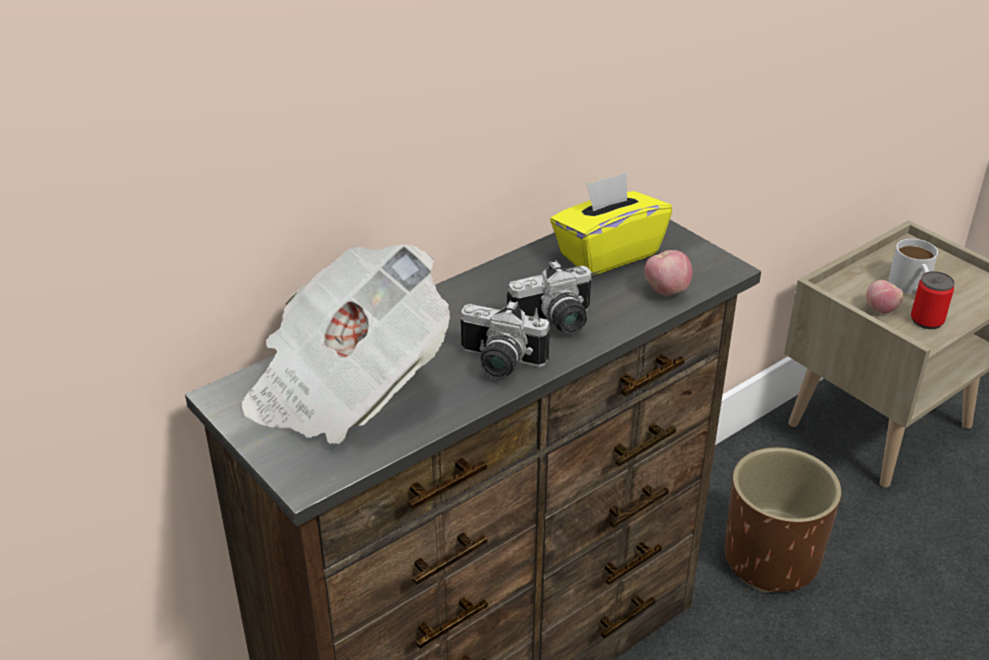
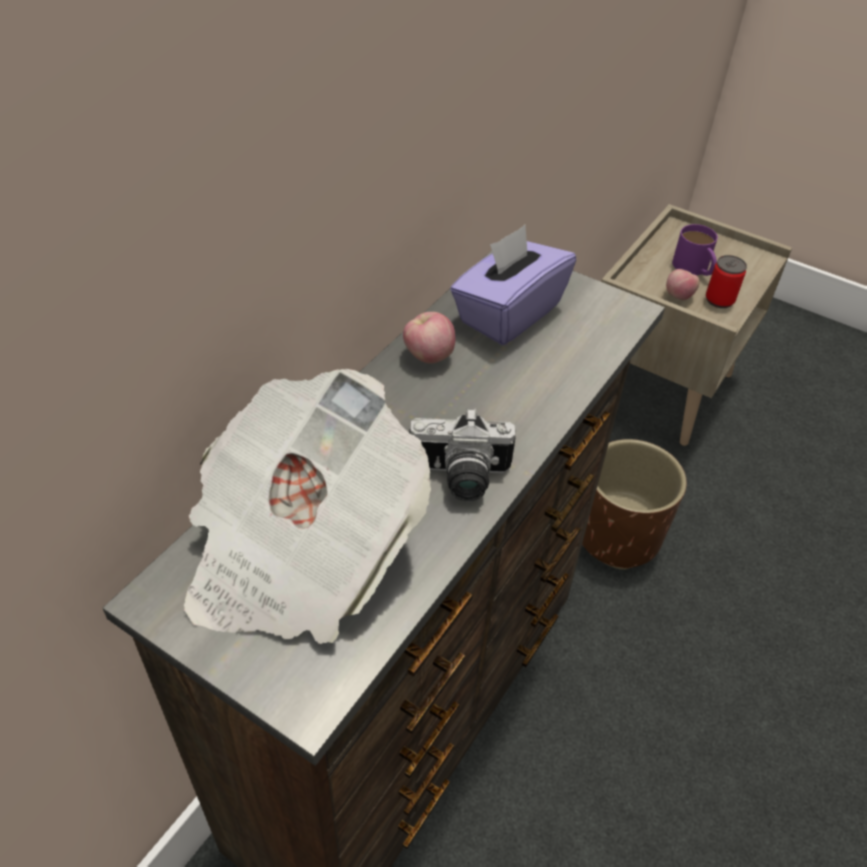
camera: 20 degrees left, 10 degrees up
camera [507,260,592,334] -> none
yellow tissue box [550,172,672,276] -> purple tissue box [450,225,576,345]
apple [644,250,692,296] -> apple moved to [403,312,455,364]
white mug [889,239,938,294] -> purple mug [672,224,718,276]

